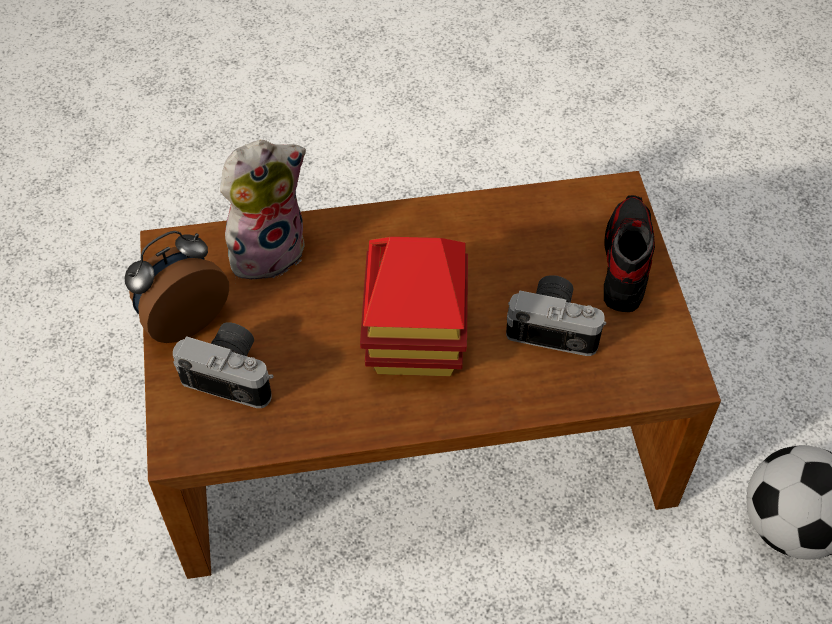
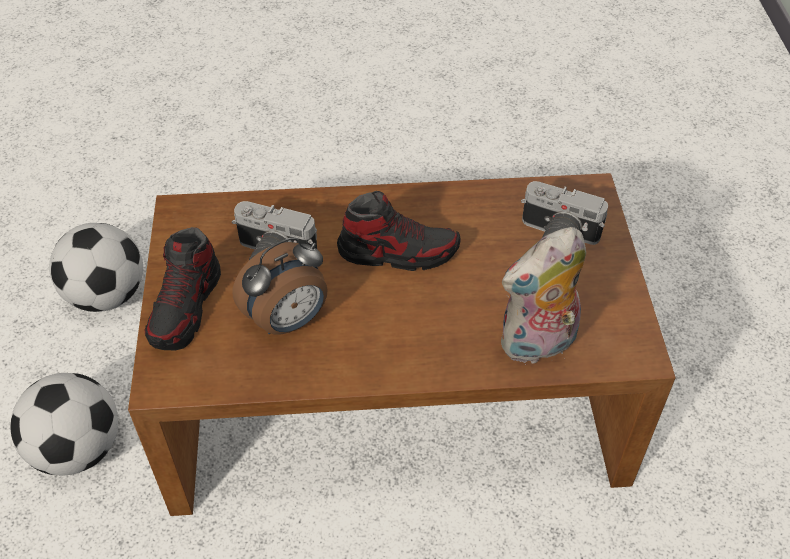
camera: 175 degrees left, 5 degrees down
alarm clock [125,231,229,343] -> alarm clock moved to [233,238,328,334]
toy house [360,237,468,376] -> shoe [337,191,460,271]
none -> football [10,373,118,476]

